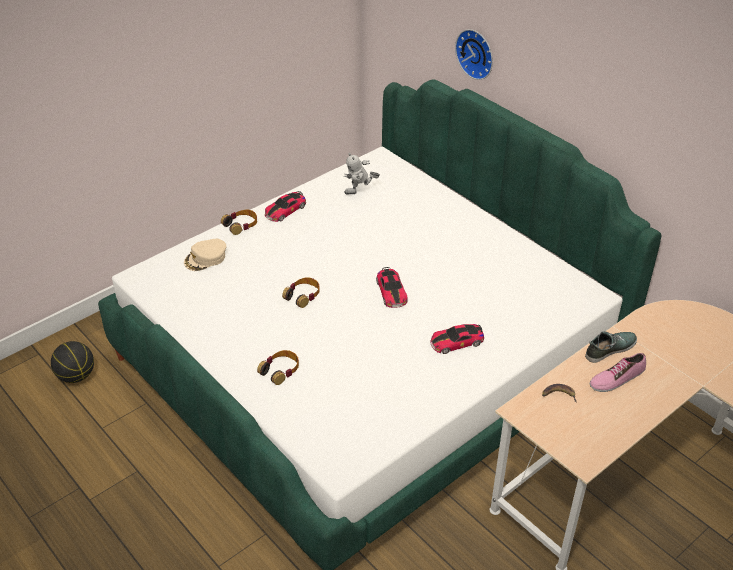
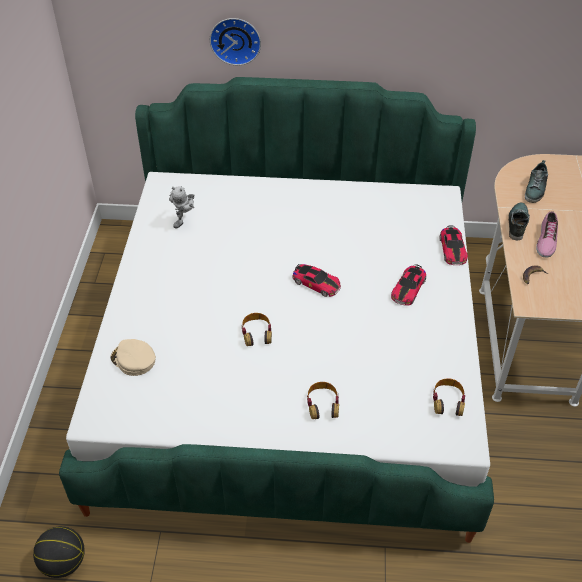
camera: 45 degrees left, 5 degrees up
beige cap [184,239,226,271] -> beige cap turned 120 degrees clockwise [110,339,156,376]
headphones [221,210,257,235] -> headphones moved to [433,378,465,416]
toy car [265,191,306,222] -> toy car moved to [440,226,468,265]
none -> shoe [525,160,548,203]

